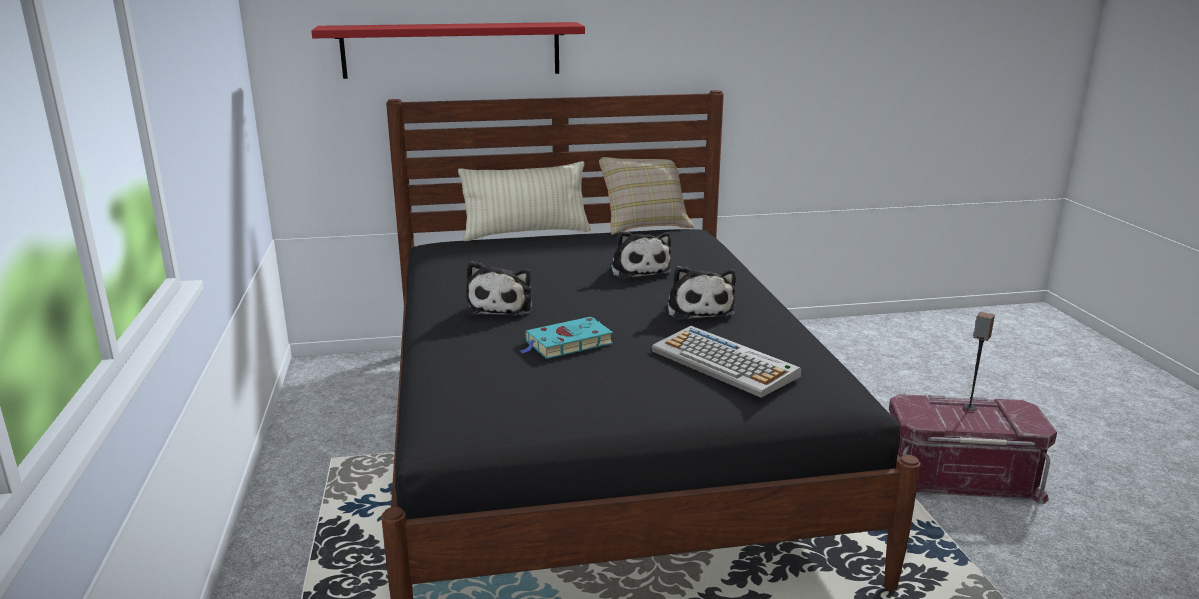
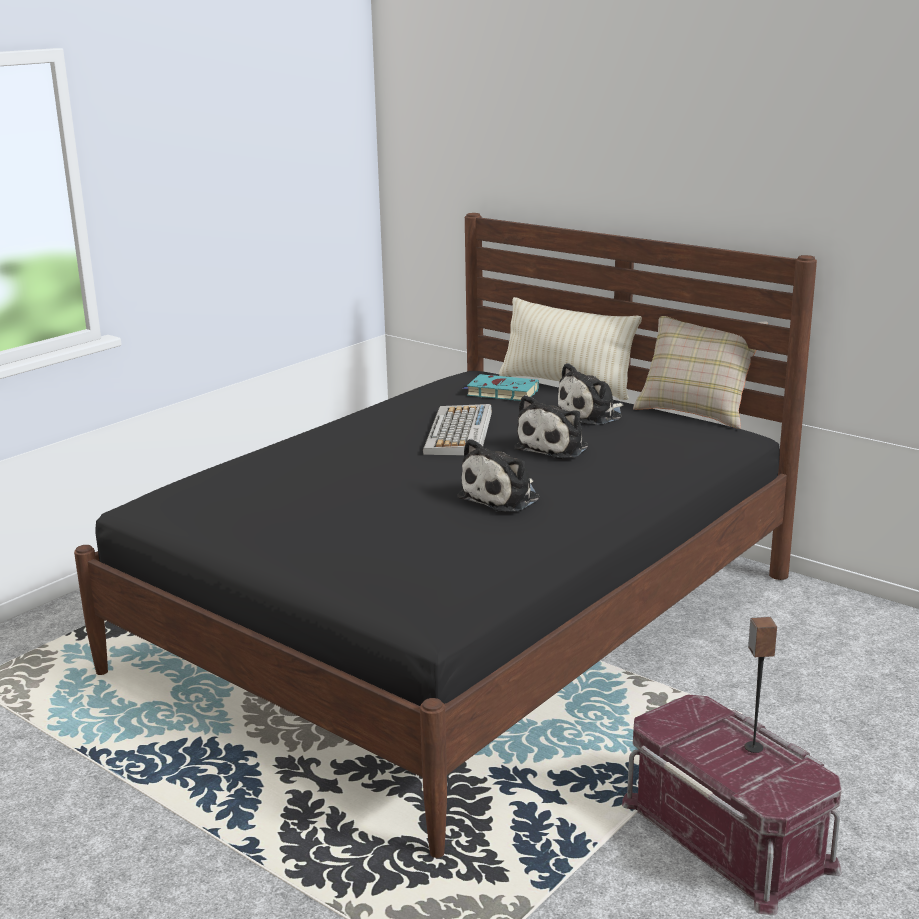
camera: 50 degrees right, 0 degrees up
red shelf [311,22,585,79] -> none
plush toy [466,261,532,317] -> plush toy moved to [557,363,623,425]
turquoise book [520,317,613,359] -> turquoise book moved to [462,374,539,401]
keyboard [652,326,801,398] -> keyboard moved to [423,404,492,456]

